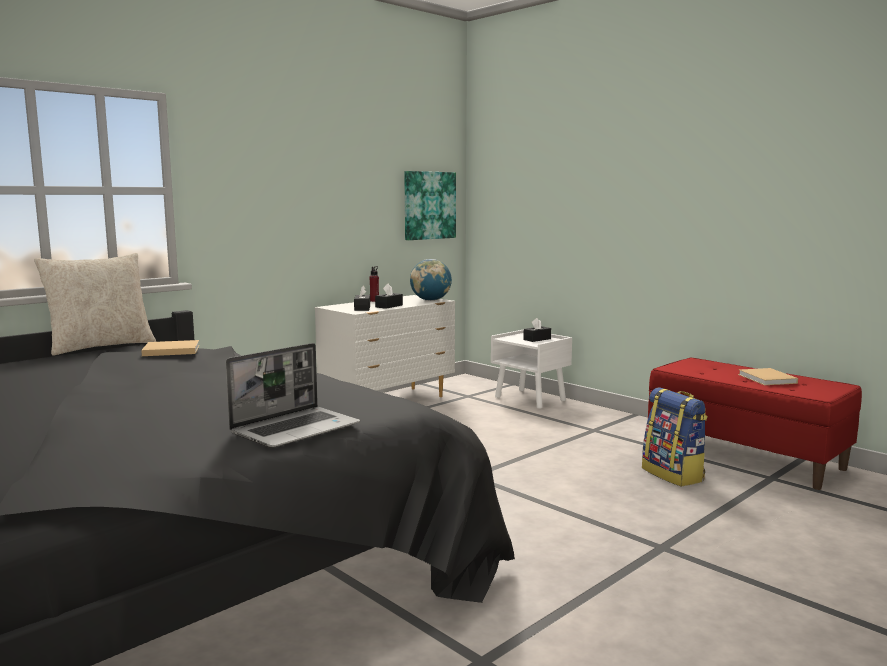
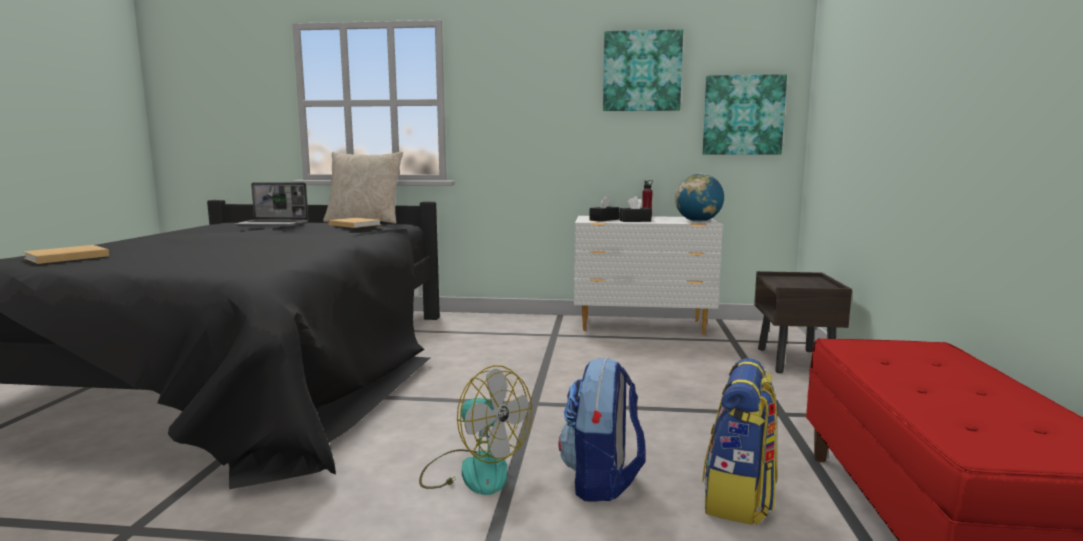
camera: 50 degrees right, 0 degrees up
laptop [226,343,360,448] -> laptop moved to [234,182,309,226]
white nightstand [491,329,572,409] -> brown nightstand [754,271,852,373]
black tissue box [523,318,551,342] -> none
beige book [738,368,798,385] -> beige book moved to [23,245,109,264]
none -> fan [419,365,532,495]
none -> backpack [558,357,646,502]
none -> picture [603,29,683,111]

